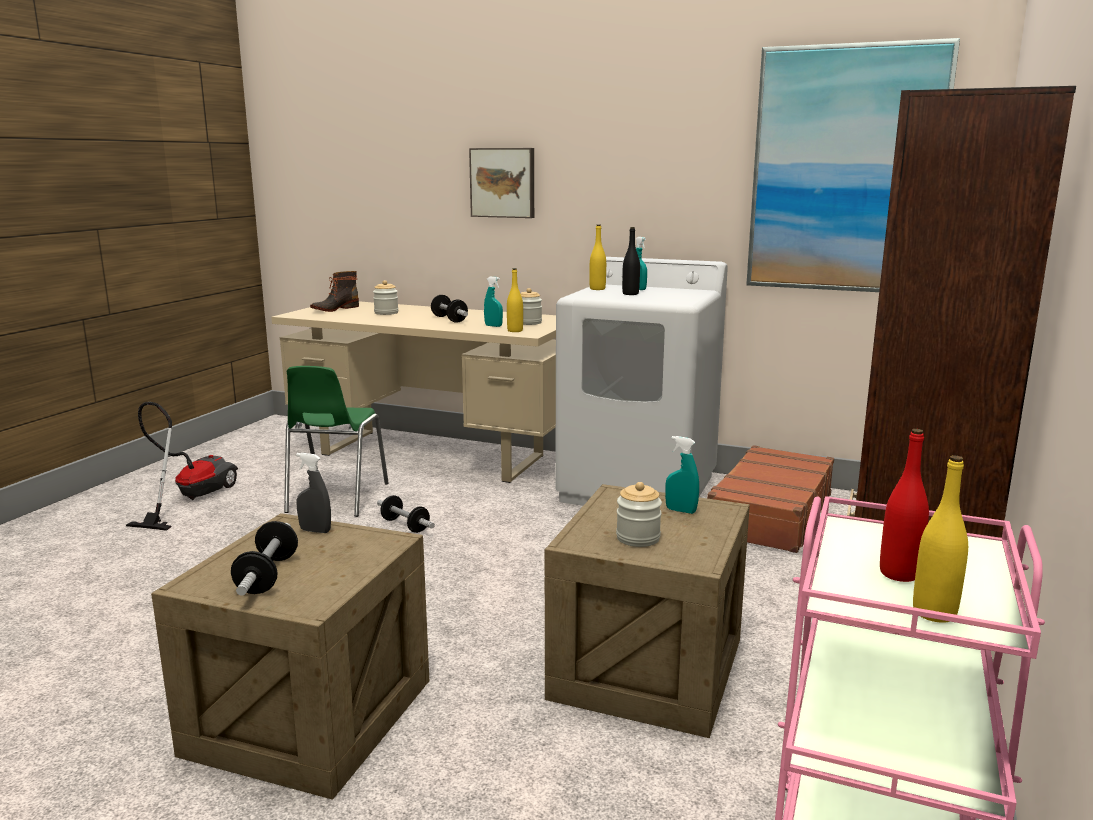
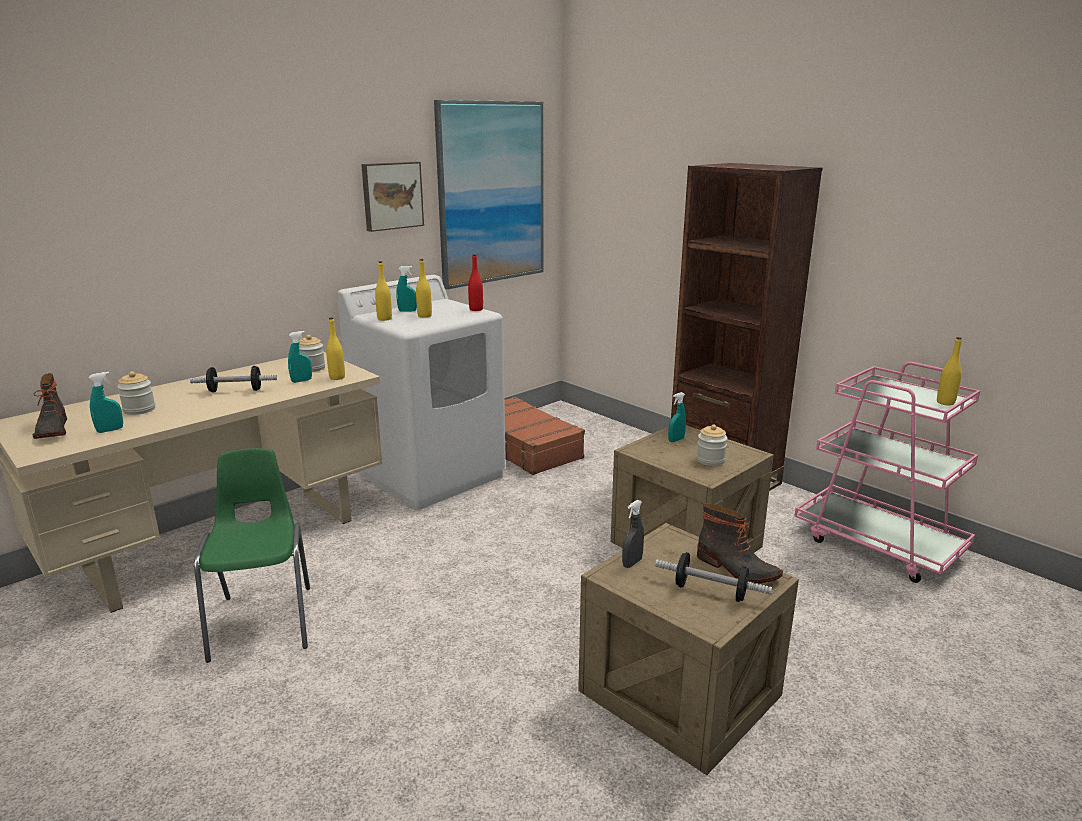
camera: 65 degrees left, 5 degrees up
vacuum cleaner [126,402,238,531] -> none
green chair [284,366,389,517] -> green chair turned 135 degrees counterclockwise [194,448,310,663]
dumbbell [377,495,435,533] -> none
picture [469,148,534,218] -> picture moved to [361,162,424,232]
black bottle [622,227,640,295] -> yellow bottle [416,259,432,318]
red bottle [880,429,929,582] -> red bottle moved to [468,254,483,311]
none -> turquoise spray bottle [88,372,123,433]
none -> boot [697,503,783,584]

